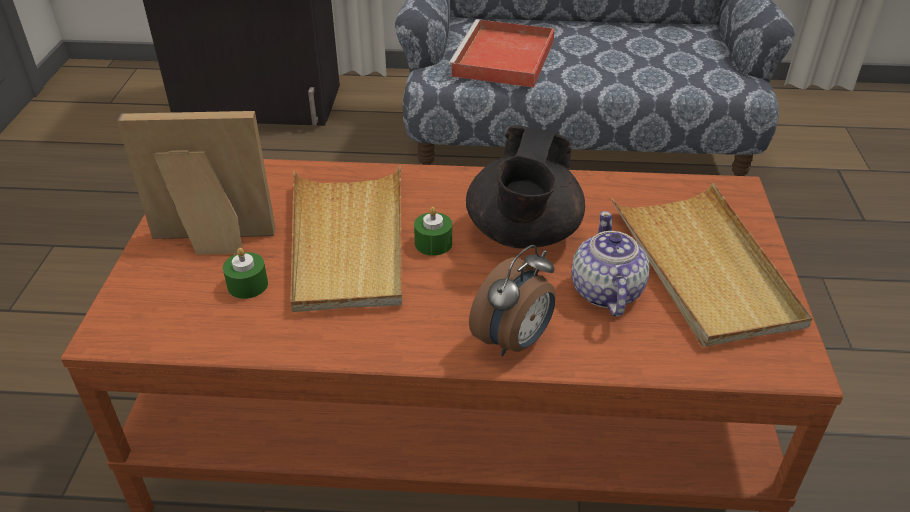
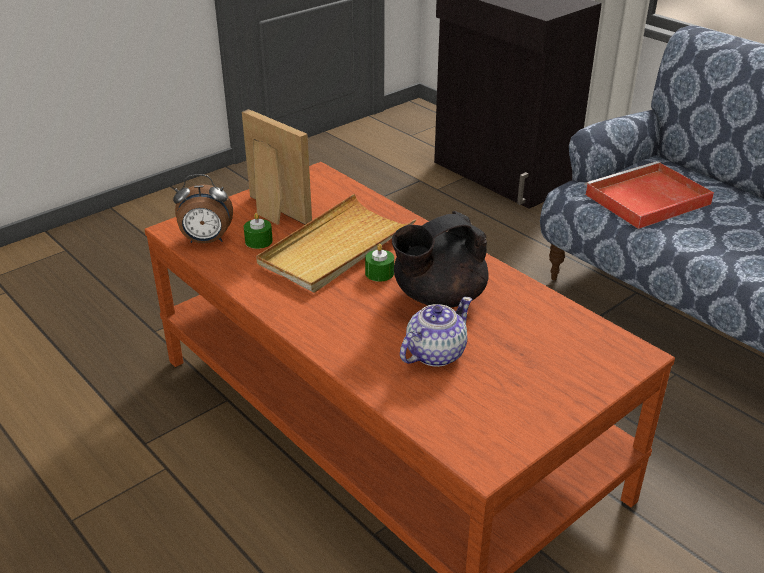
camera: 45 degrees right, 5 degrees down
alarm clock [469,245,555,356] -> alarm clock moved to [173,174,233,243]
beige tray [611,183,813,347] -> none

